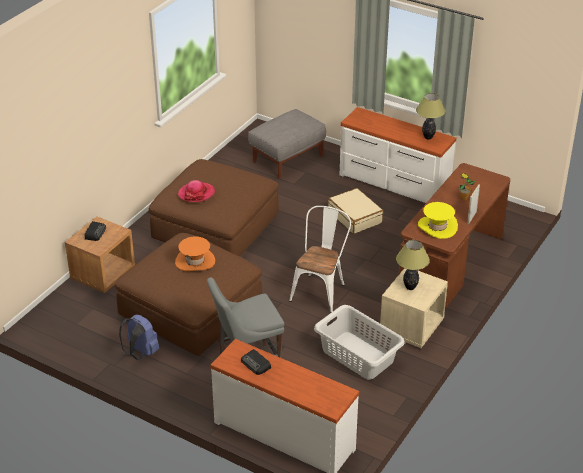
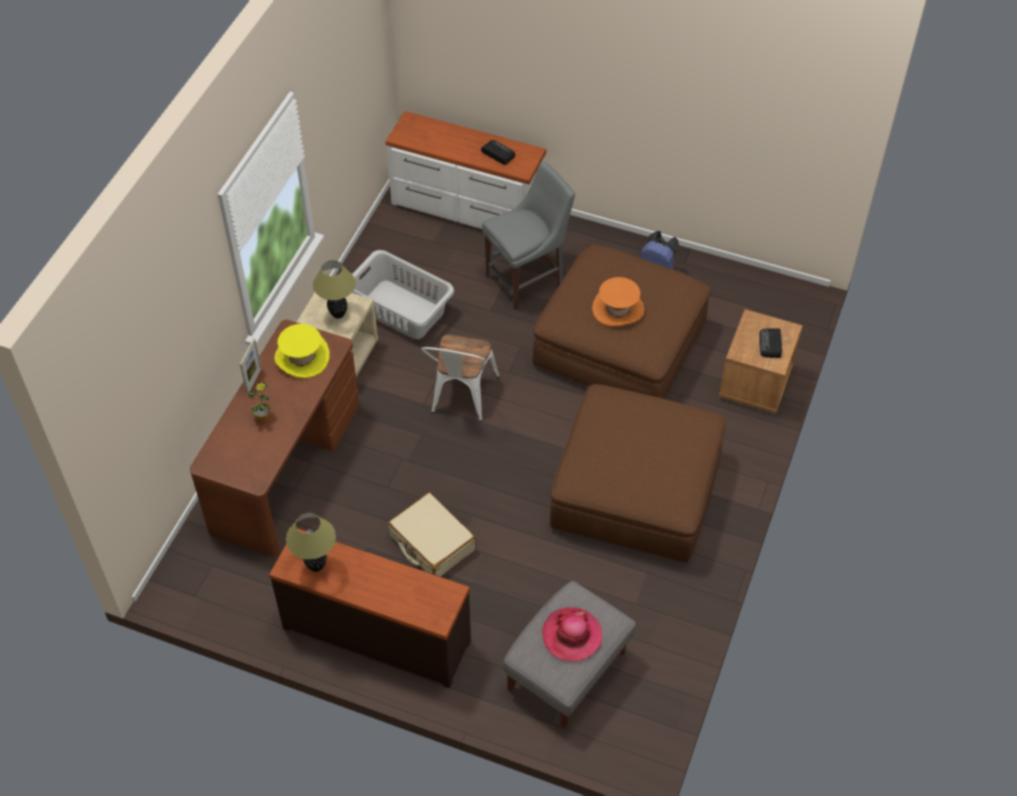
camera: 170 degrees right, 15 degrees up
hat [178,180,215,202] -> hat moved to [542,607,602,662]
white dresser [340,107,456,203] -> brown dresser [269,528,471,688]

